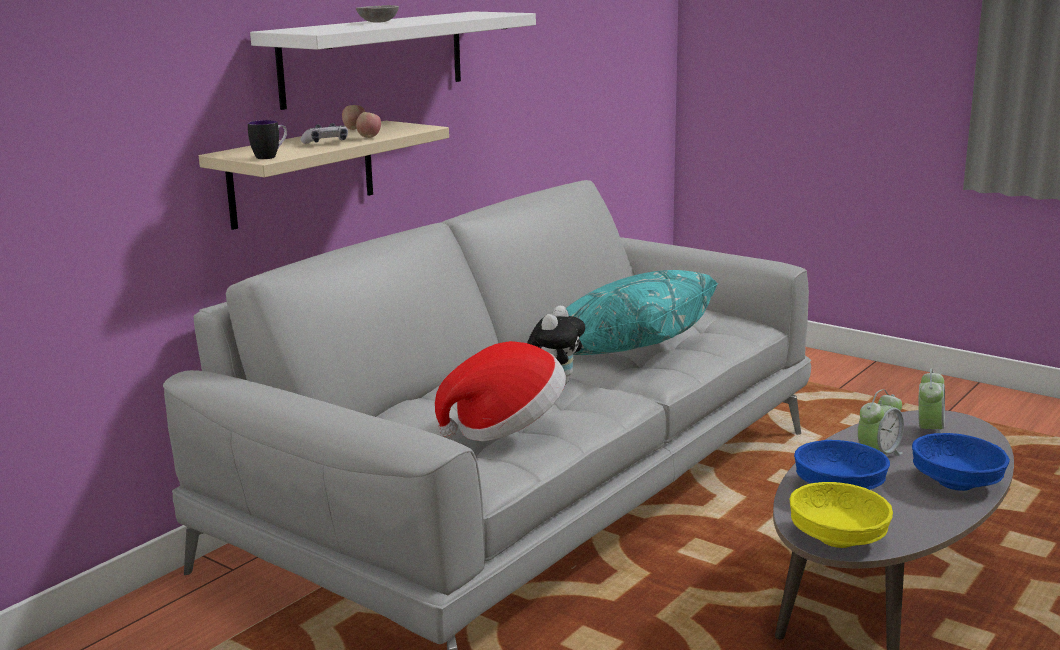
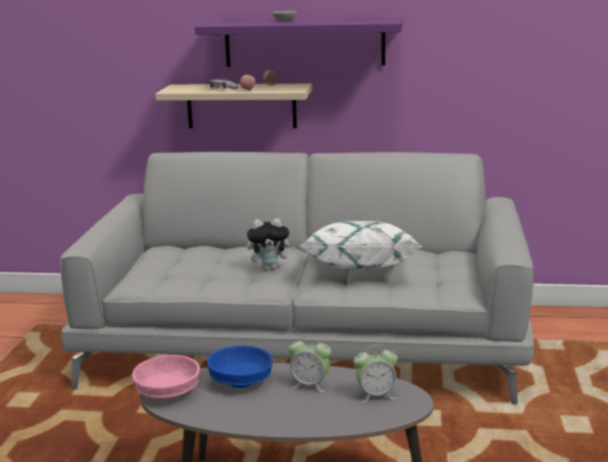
camera: 60 degrees right, 0 degrees up
mug [248,120,287,159] -> none
white shelf [250,11,536,110] -> purple shelf [195,18,403,67]
hat [435,341,566,441] -> none
turquoise pillow [566,270,718,355] -> white pillow [300,221,423,270]
yellow bowl [789,482,893,548] -> pink bowl [132,355,200,400]
blue bowl [912,433,1010,491] -> none

